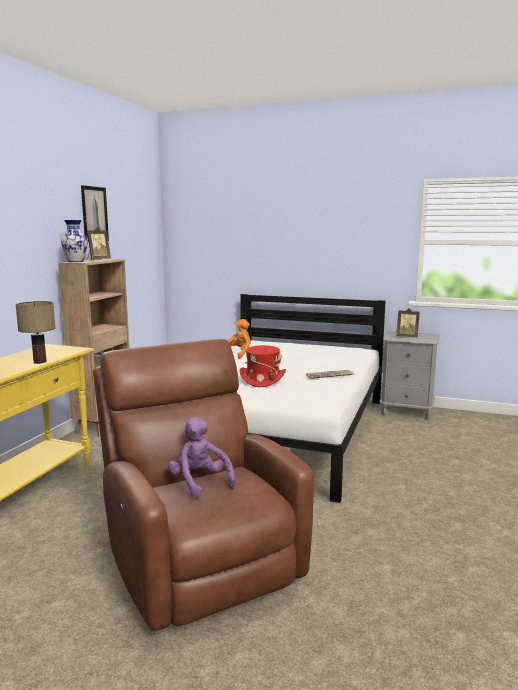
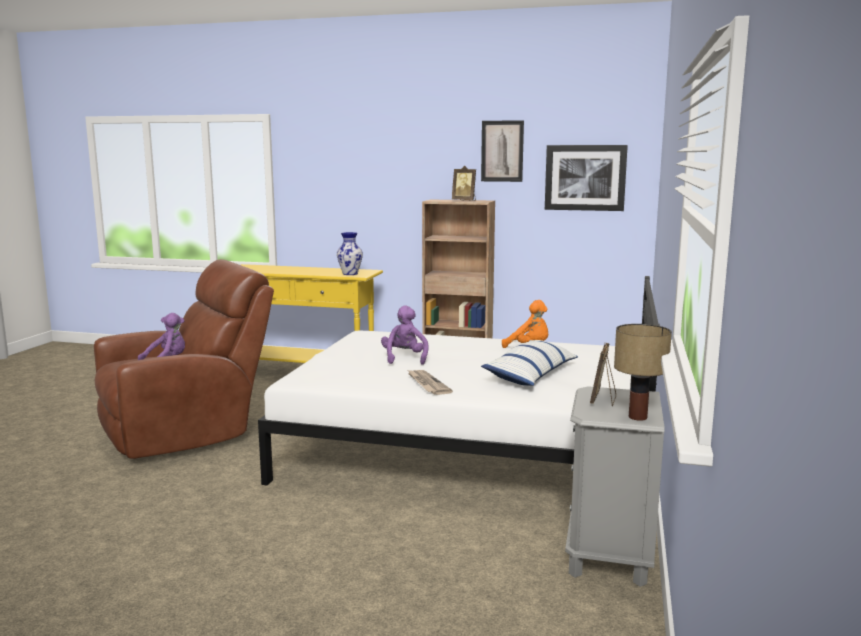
camera: 85 degrees right, 0 degrees up
table lamp [16,301,55,364] -> table lamp moved to [614,324,672,421]
vase [61,220,88,262] -> vase moved to [337,232,363,275]
red hat [240,345,286,387] -> purple plush toy [381,305,429,365]
none -> pillow [481,340,578,386]
none -> picture [545,145,628,211]

